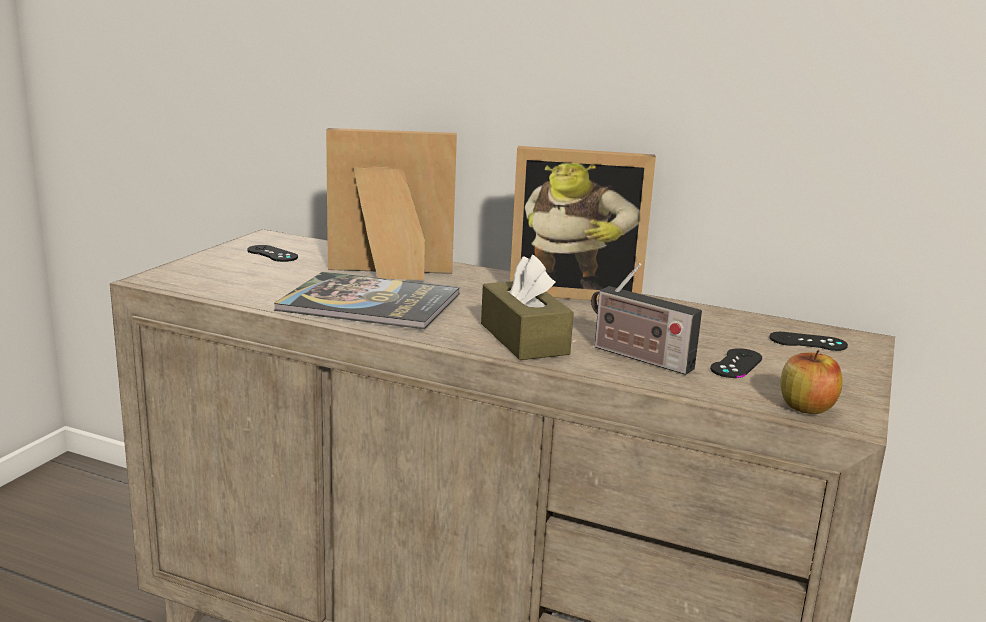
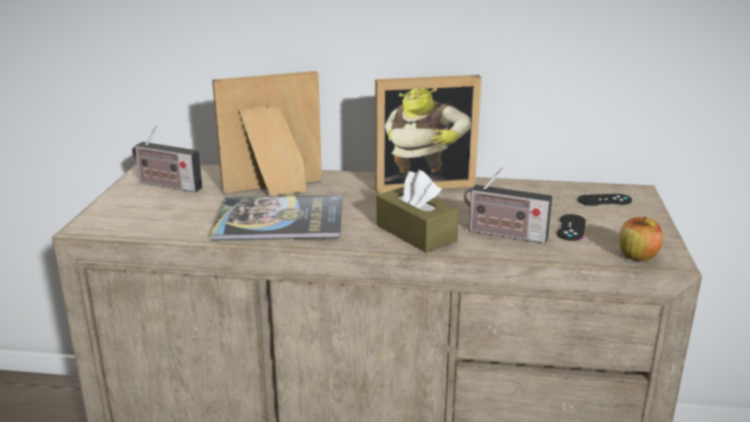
camera: 15 degrees left, 5 degrees up
black game controller [247,245,298,262] -> radio [132,125,202,192]

